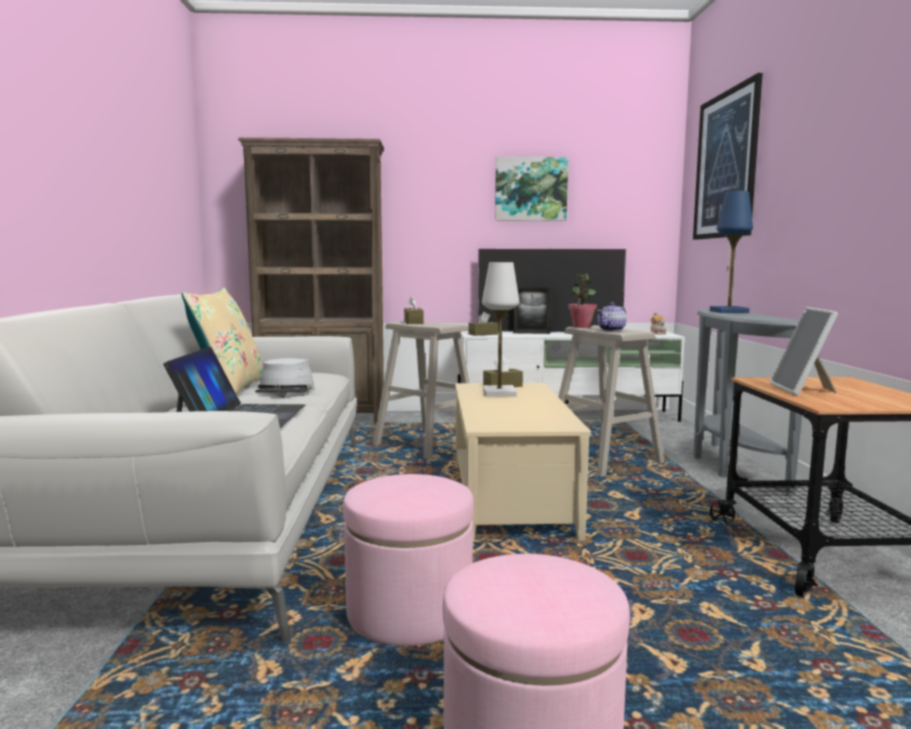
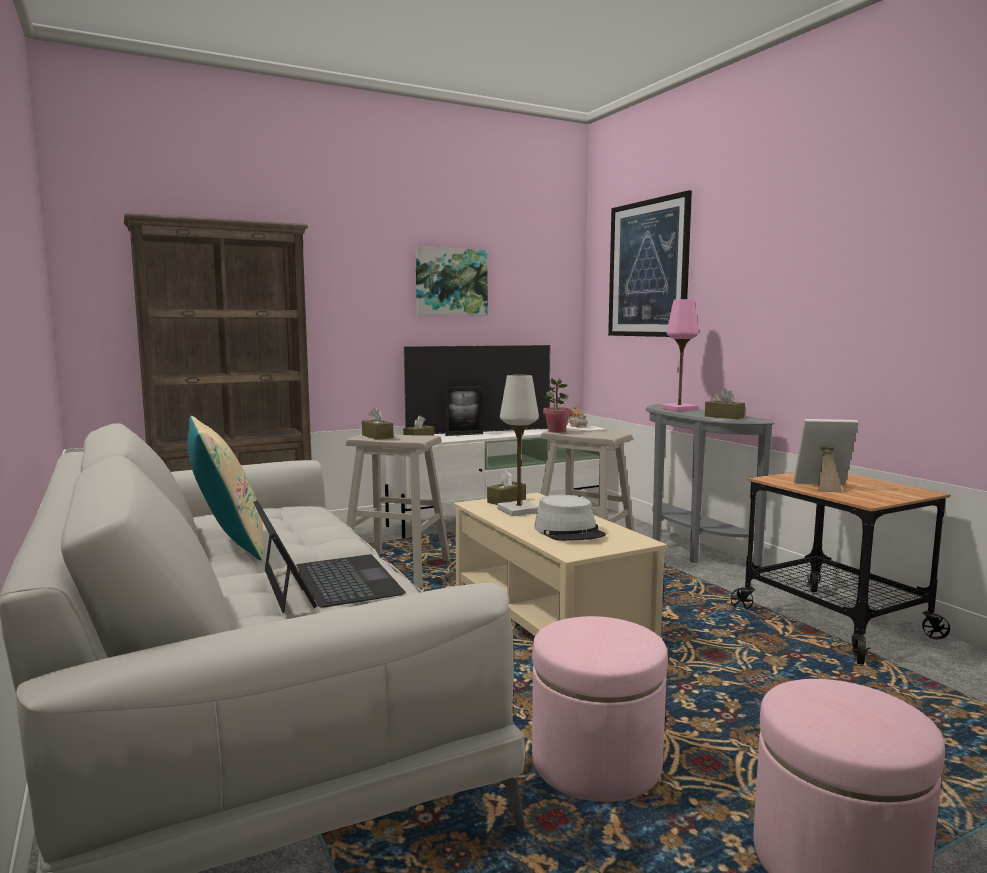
camera: 25 degrees left, 0 degrees up
grey hat [255,358,314,392] -> grey hat moved to [534,495,606,541]
teapot [597,302,627,331] -> none
blue table lamp [710,191,753,313] -> pink table lamp [661,299,699,411]
picture frame [770,307,838,395] -> picture frame turned 120 degrees clockwise [793,419,859,492]
none -> brown tissue box [705,388,745,419]

